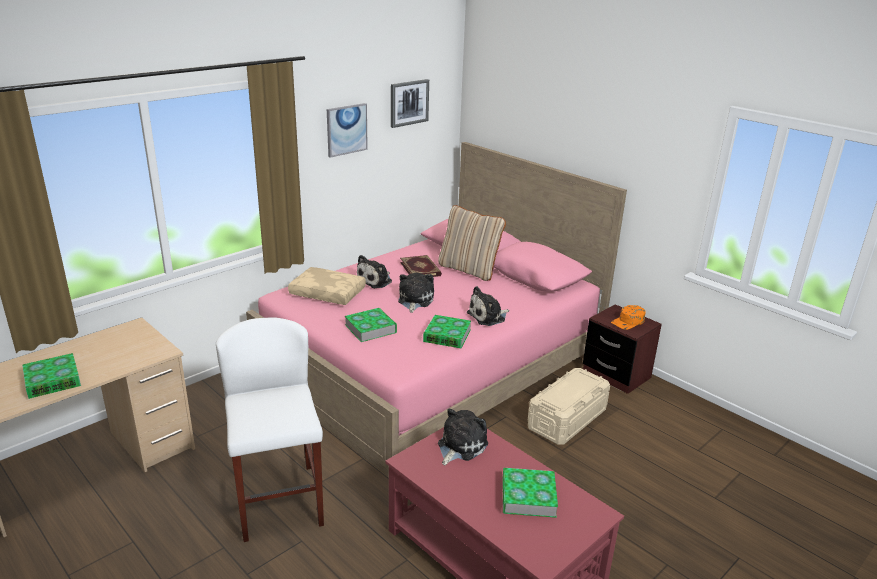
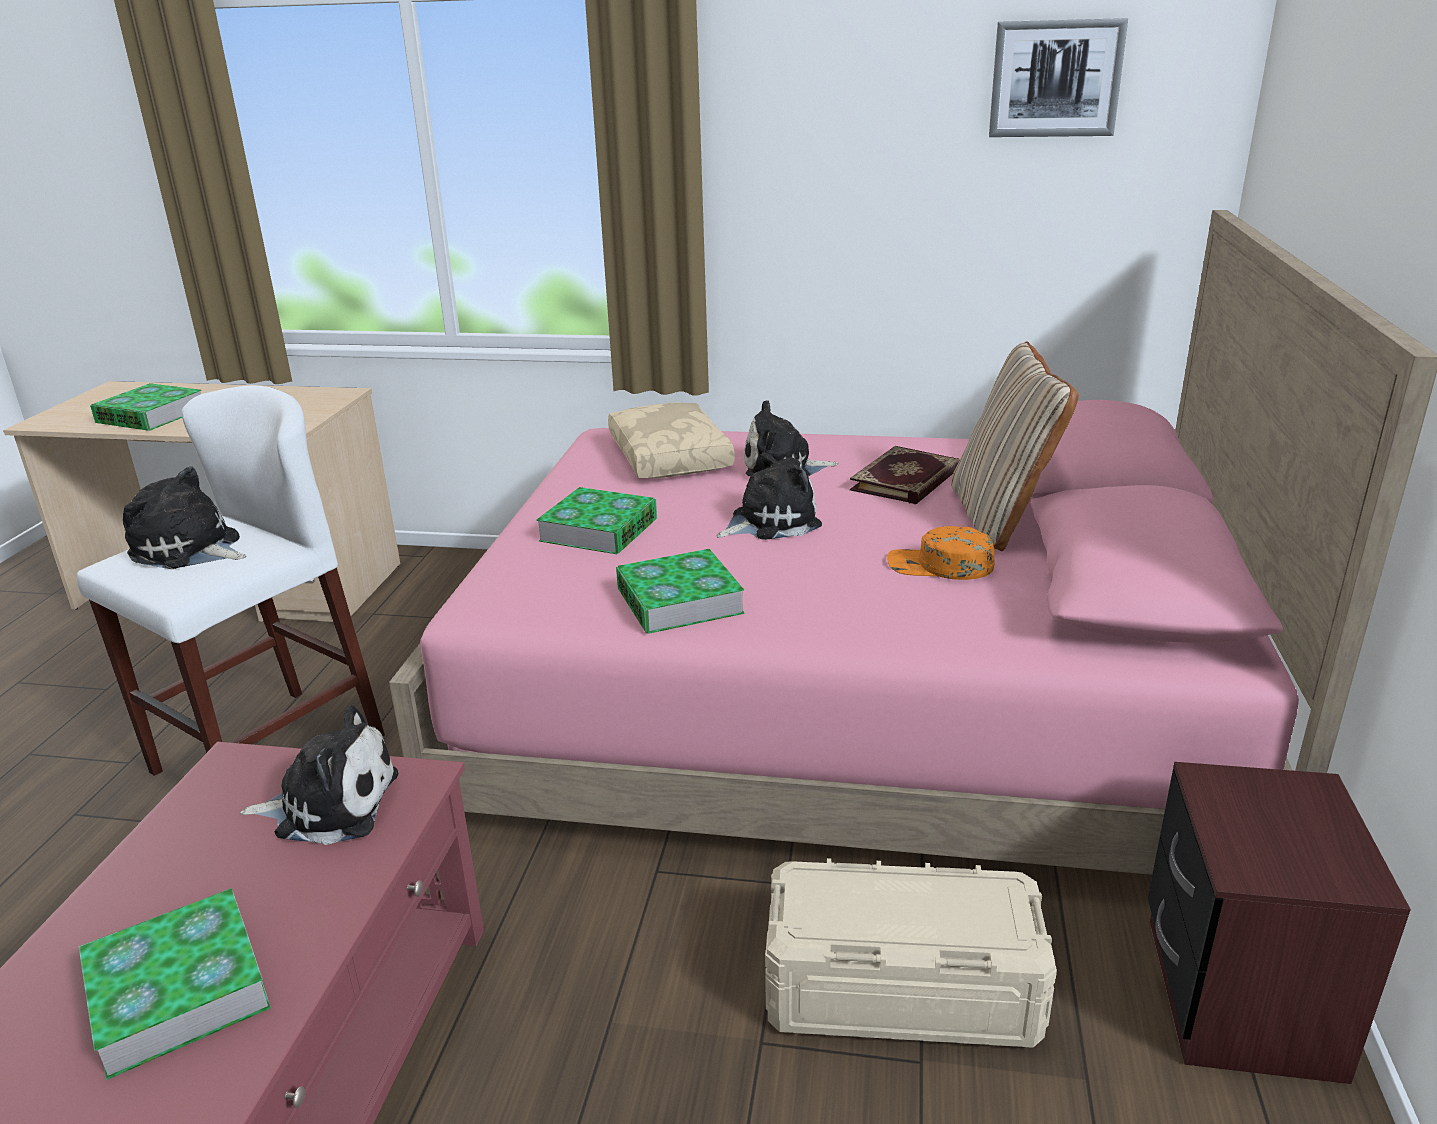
camera: 55 degrees right, 0 degrees up
picture [327,103,368,158] -> none
plush toy [467,286,509,326] -> plush toy moved to [123,466,246,569]
orange cap [611,305,646,330] -> orange cap moved to [887,526,995,580]

